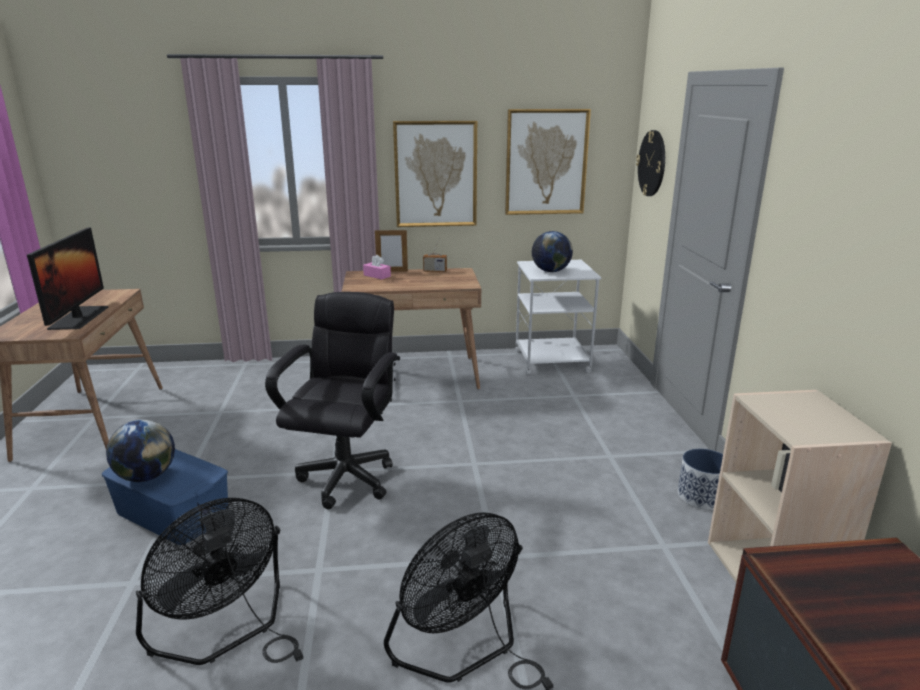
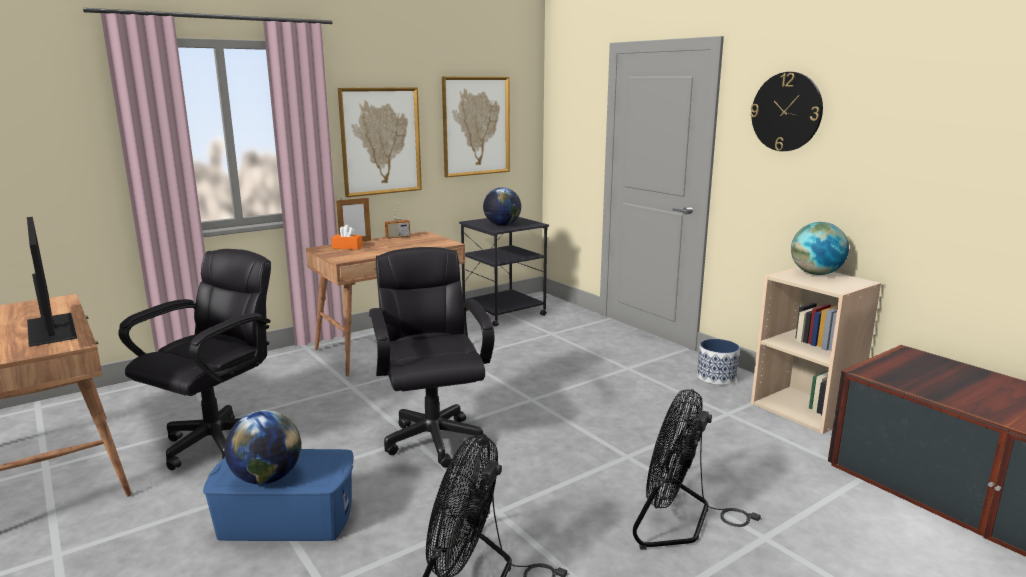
camera: 30 degrees left, 5 degrees down
pink tissue box [363,255,391,280] -> orange tissue box [331,225,362,250]
white cart [515,260,601,375] -> black cart [459,217,549,327]
wall clock [636,130,665,196] -> wall clock moved to [750,72,823,151]
none -> black office chair [118,249,271,470]
none -> globe [791,222,849,275]

